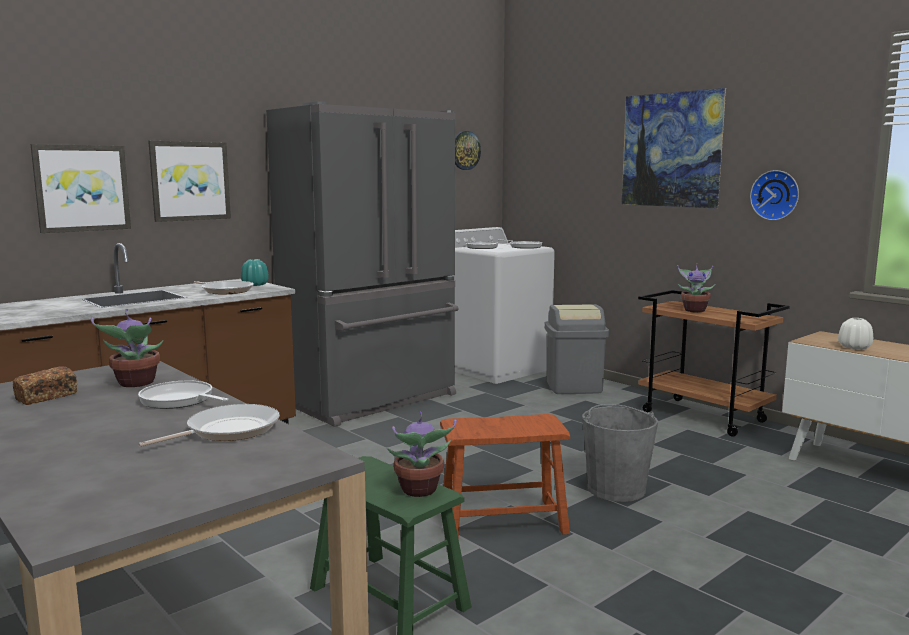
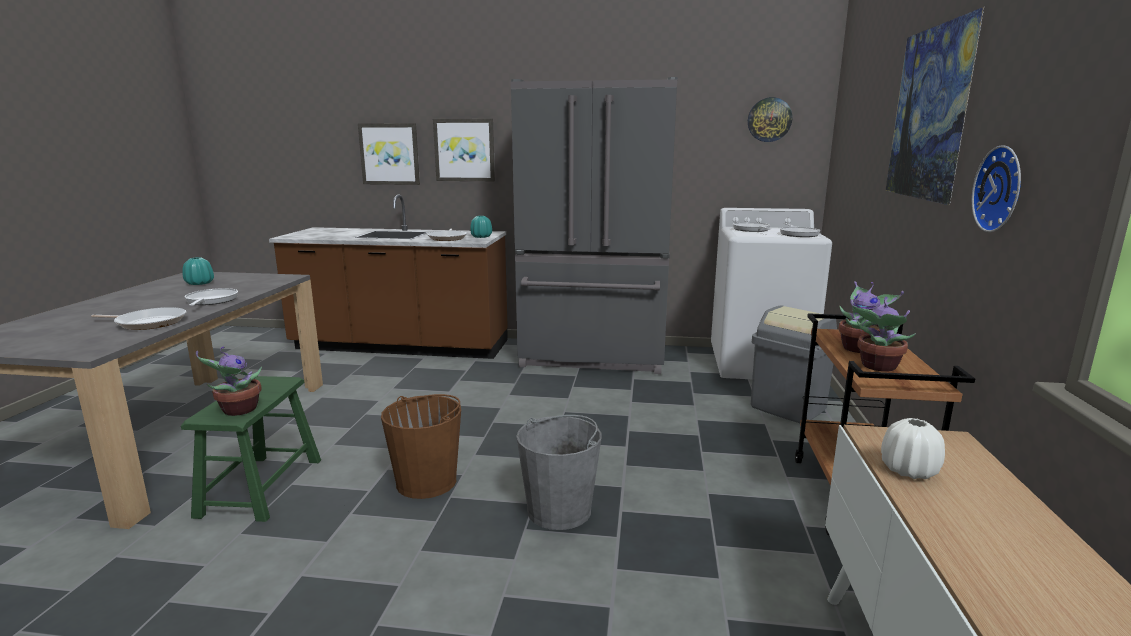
camera: 50 degrees right, 5 degrees up
bread [13,366,77,405] -> turquoise vase [182,257,214,285]
potted plant [91,309,164,387] -> potted plant moved to [850,297,916,372]
brown stool [440,414,570,538] -> brown bucket [381,394,461,499]

